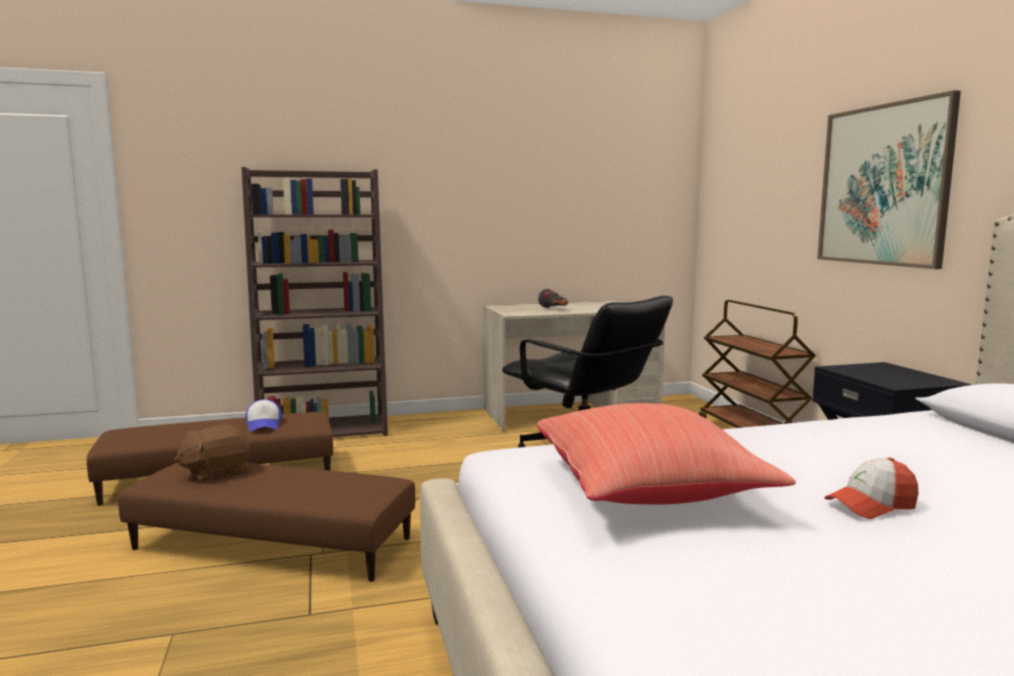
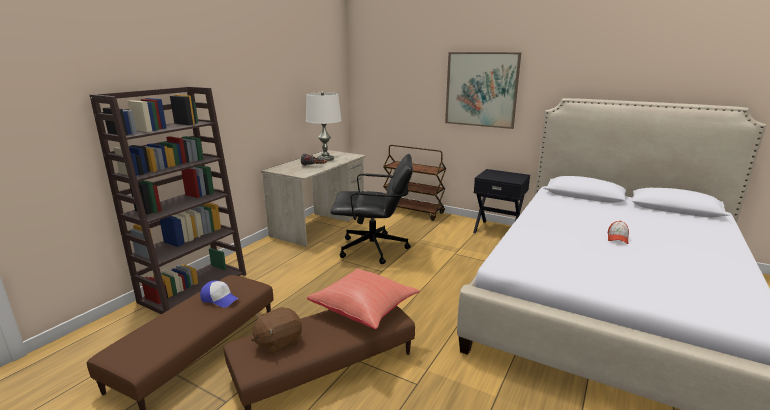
camera: 45 degrees left, 10 degrees up
brown plush toy [174,425,250,482] -> brown plush toy turned 45 degrees clockwise [251,307,302,355]
red pillow [537,403,796,505] -> red pillow moved to [307,268,420,329]
none -> white table lamp [306,91,342,161]

